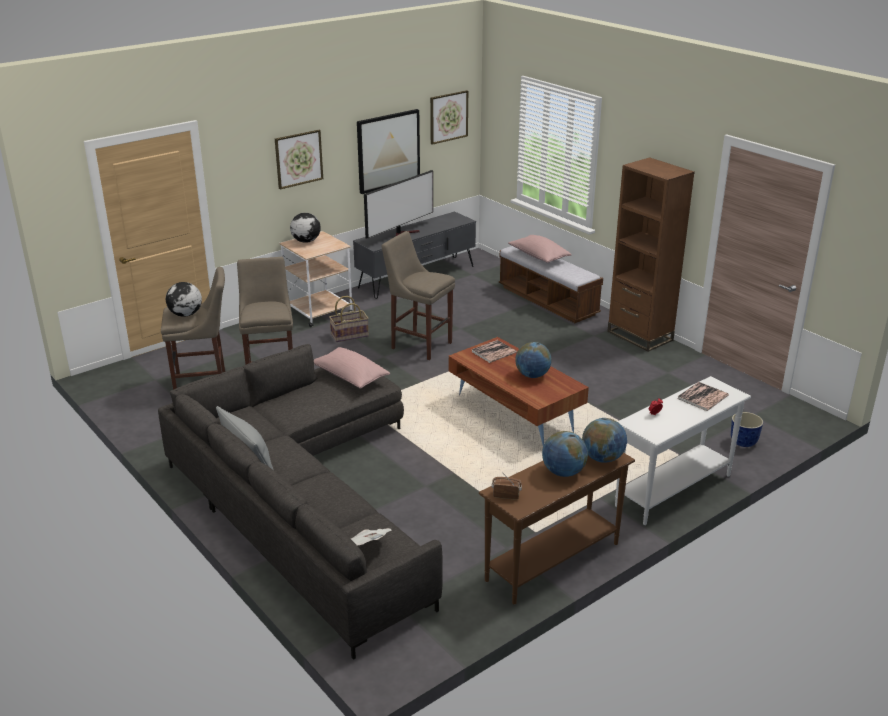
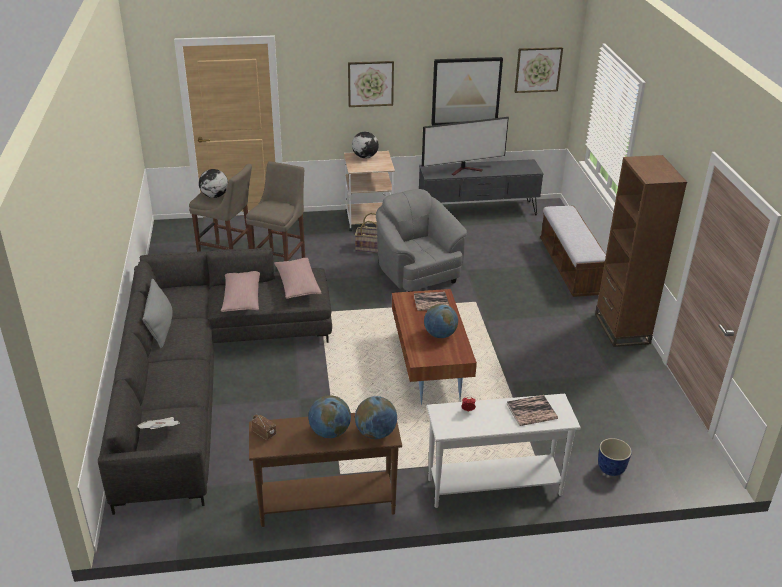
camera: 30 degrees right, 5 degrees up
beige stool [382,231,455,360] -> grey armchair [376,189,467,292]
pink pillow [508,235,571,263] -> pink pillow moved to [221,271,260,312]

